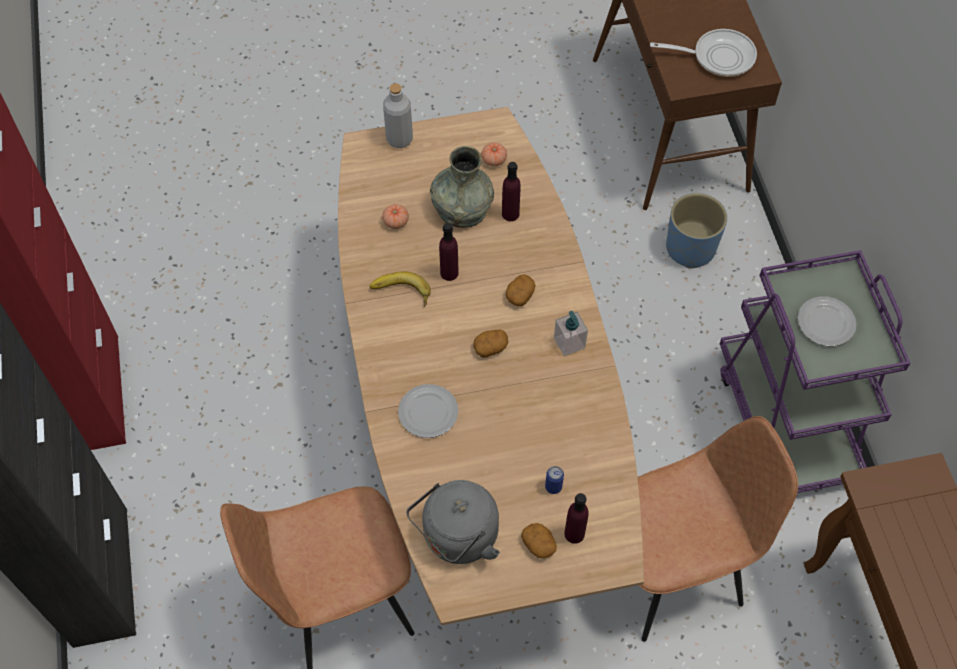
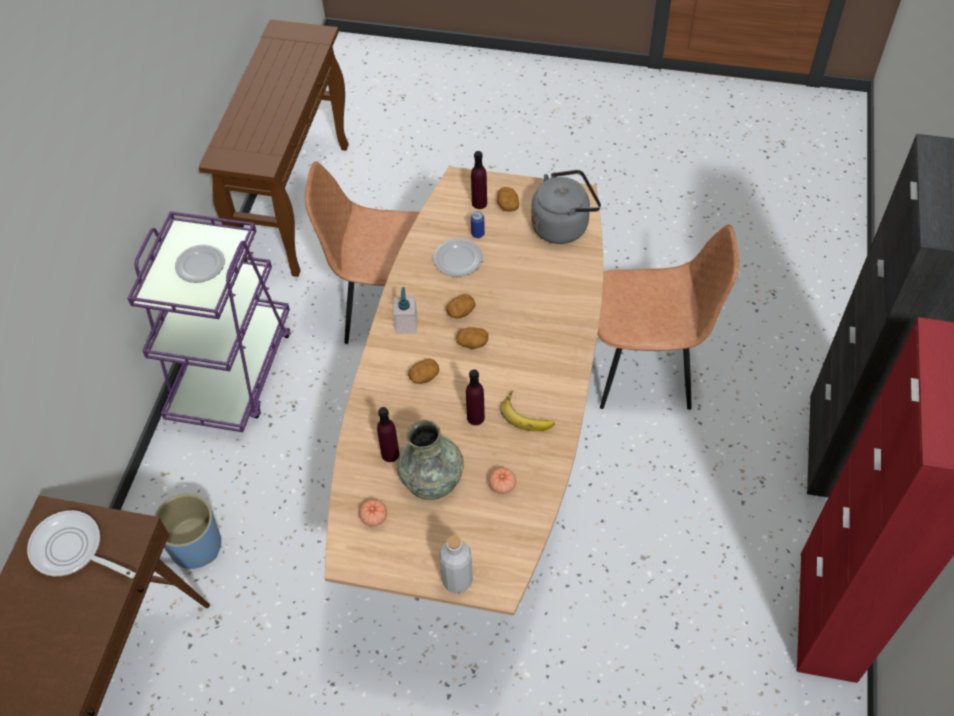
camera: 155 degrees left, 5 degrees down
plate [398,384,458,438] -> plate moved to [433,239,483,277]
none -> potato [446,294,475,318]

